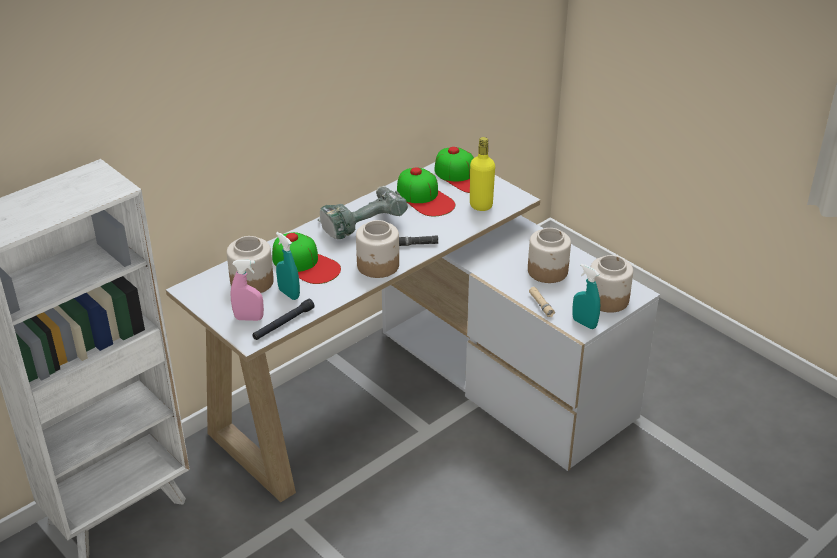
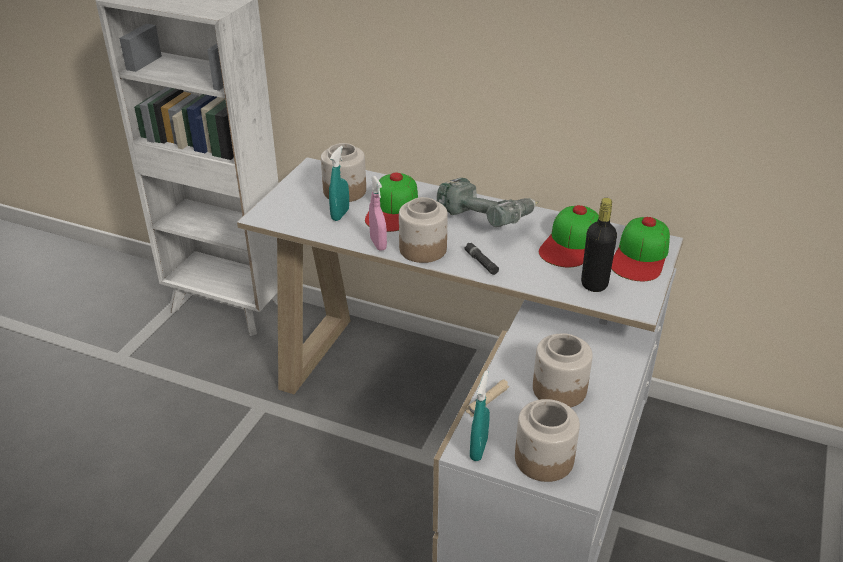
camera: 65 degrees right, 0 degrees up
pink spray bottle [230,260,264,321] -> pink spray bottle moved to [369,176,387,251]
black flashlight [253,299,315,340] -> none
yellow bottle [470,137,495,211] -> black bottle [581,198,617,292]

